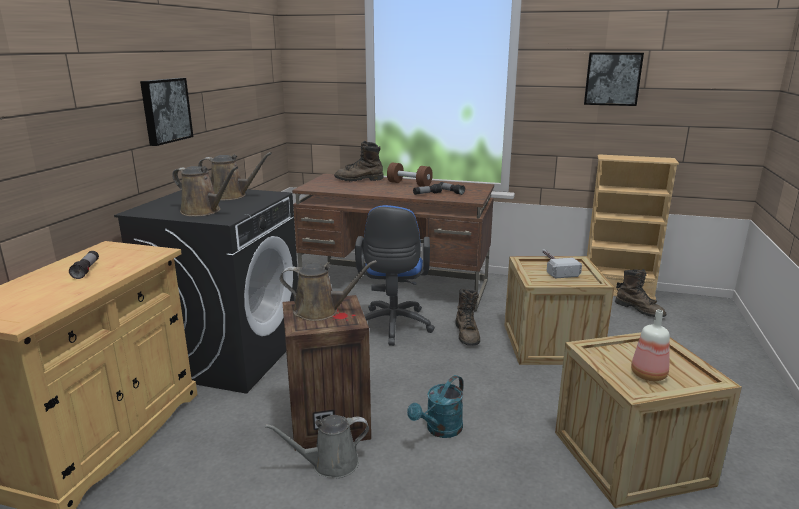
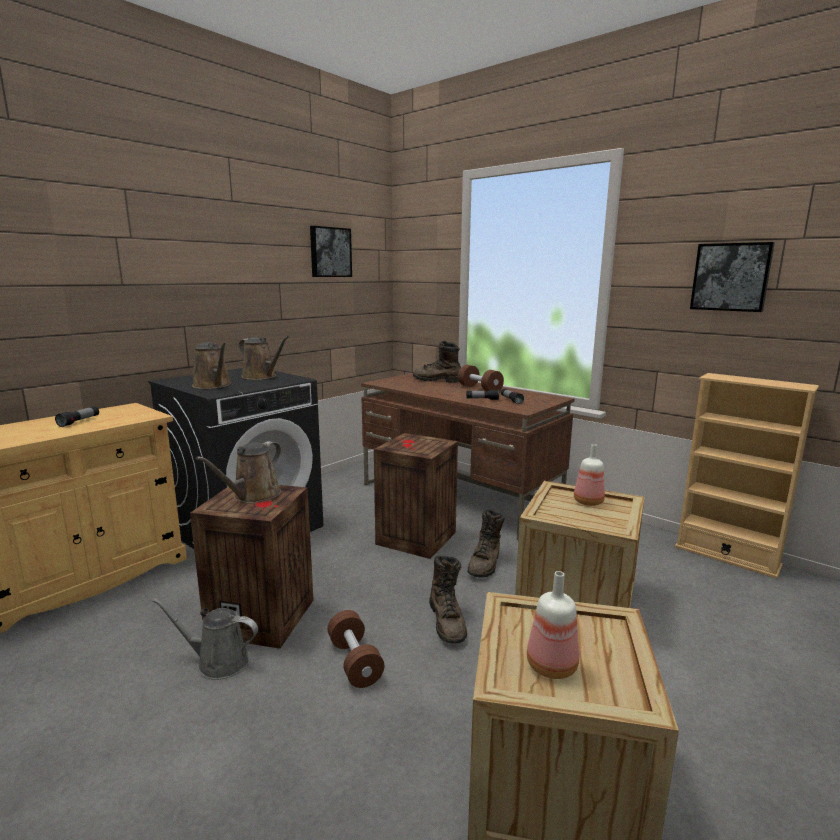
camera: 25 degrees right, 5 degrees down
picture [140,78,193,146] -> picture moved to [310,226,352,277]
brown watering can [280,260,377,321] -> brown watering can turned 90 degrees clockwise [196,441,281,503]
blue office chair [355,205,435,346] -> crate [374,433,458,559]
turquoise watering can [407,375,463,438] -> brown dumbbell [328,610,384,688]
hammer [542,249,582,278] -> bottle [574,444,605,506]
brown boot [615,269,666,317] -> brown boot moved to [429,555,467,644]

